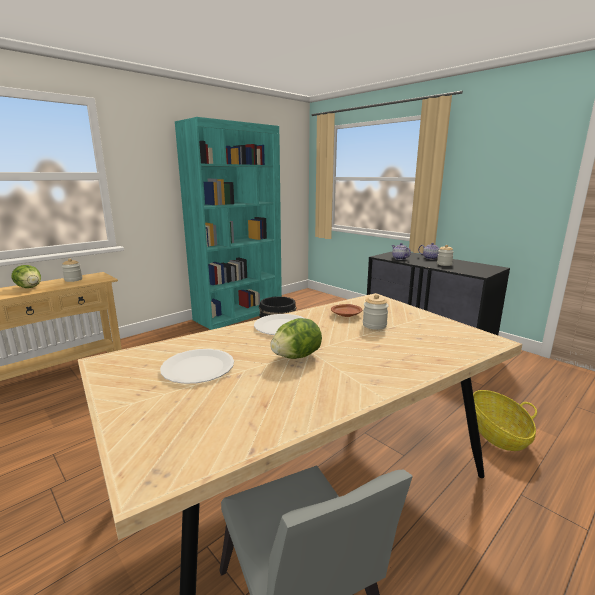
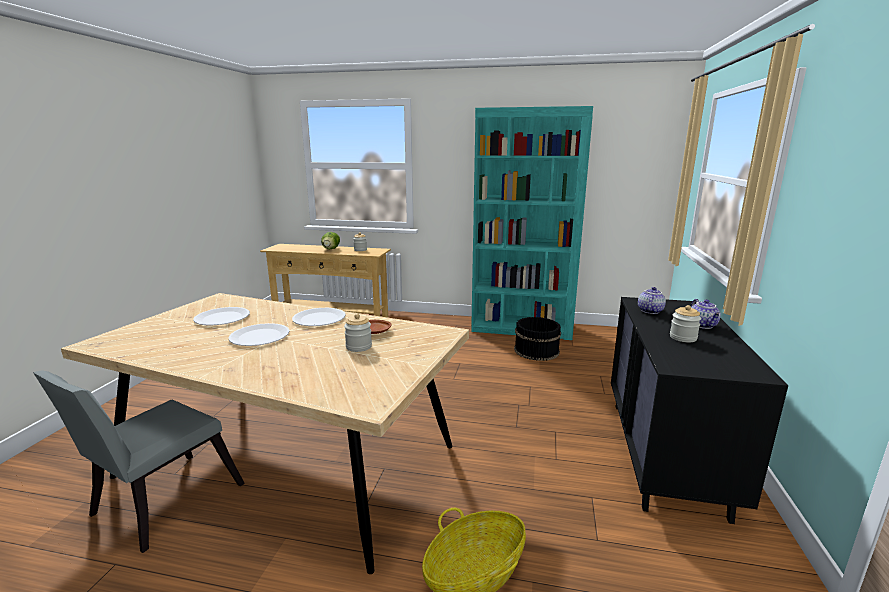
camera: 55 degrees right, 0 degrees up
lettuce [270,318,322,359] -> white plate [228,323,290,346]

